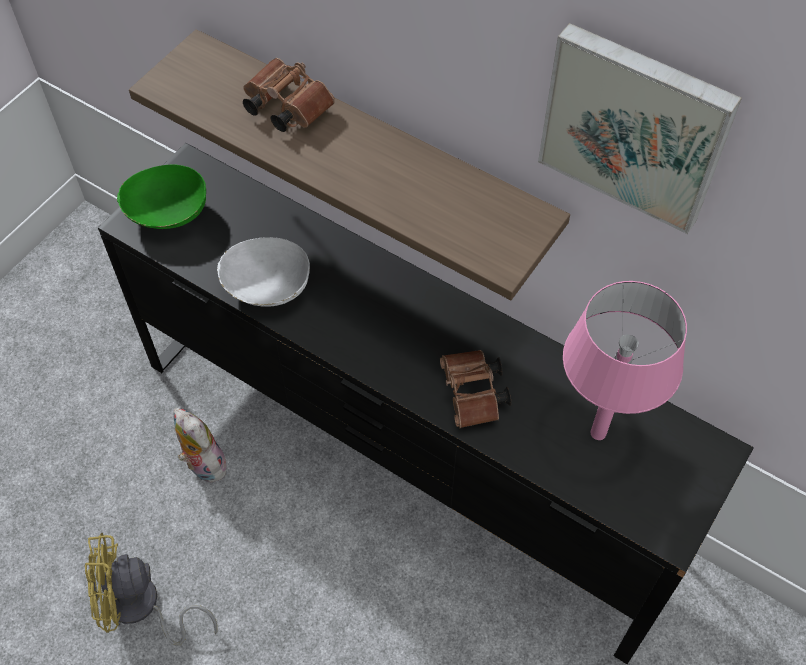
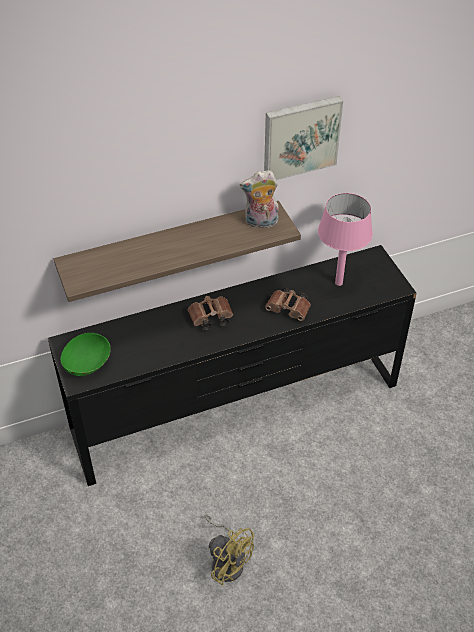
camera: 55 degrees left, 10 degrees down
yellow fan [85,532,218,646] -> yellow fan turned 75 degrees counterclockwise [205,515,254,586]
plush toy [174,408,227,483] -> plush toy moved to [240,170,279,228]
white bowl [217,237,310,307] -> none
brown binoculars [243,58,335,132] -> brown binoculars moved to [188,296,233,330]

